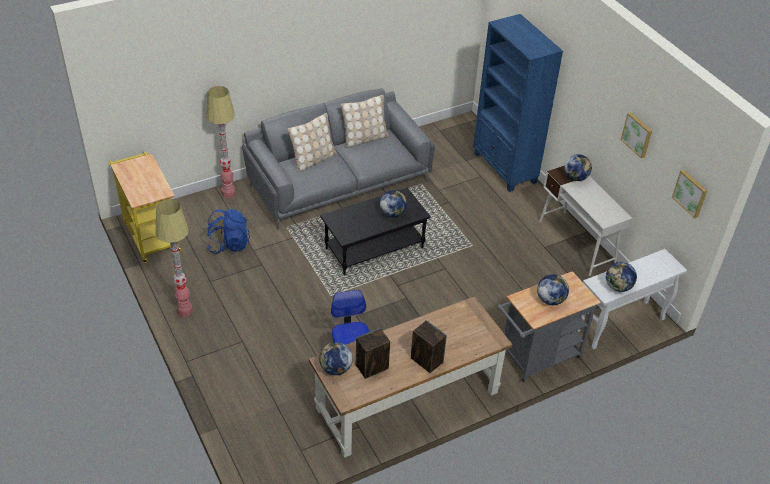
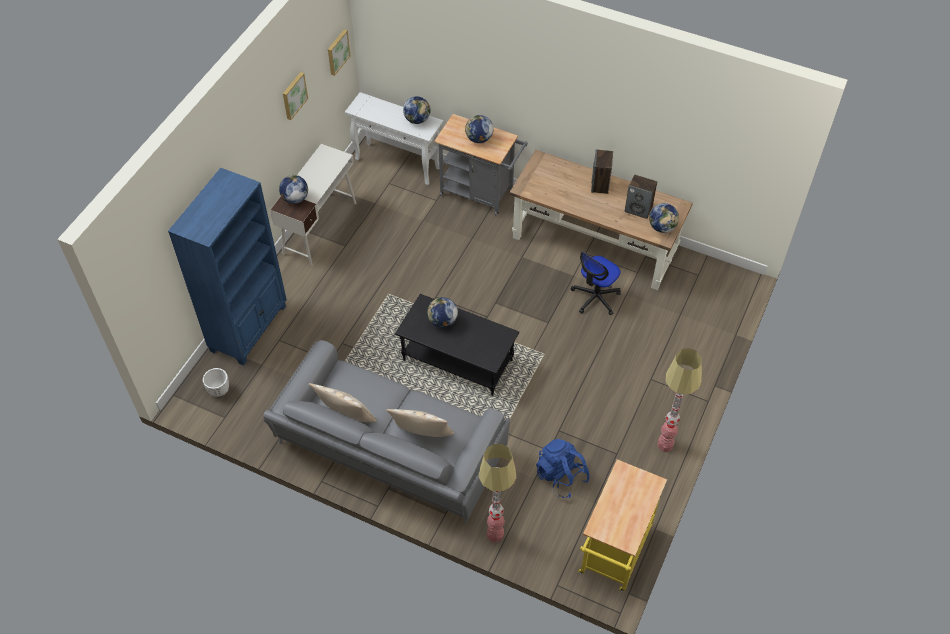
camera: 125 degrees left, 10 degrees up
none -> white planter [203,368,229,397]

